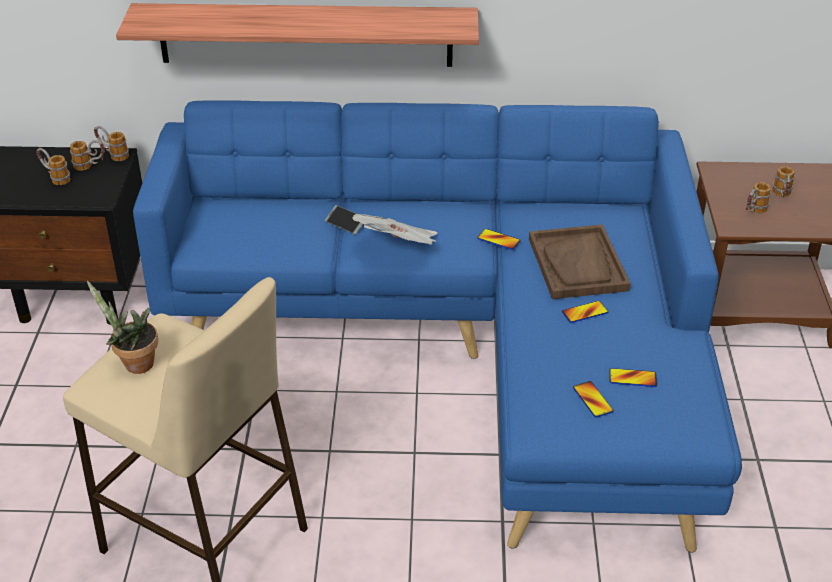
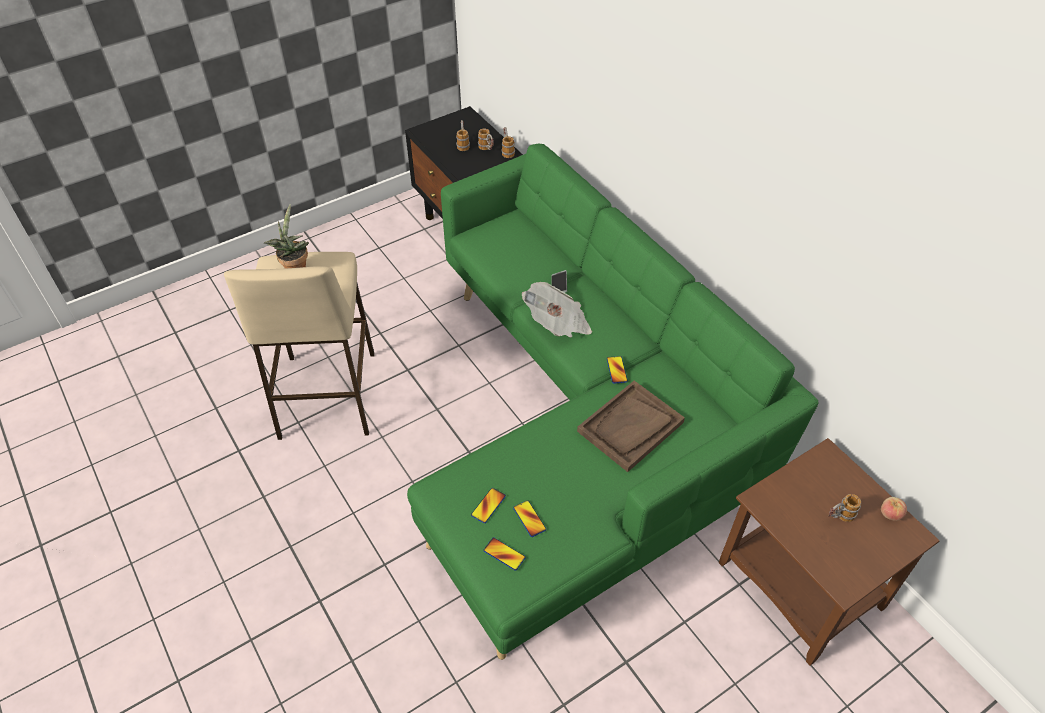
camera: 55 degrees right, 10 degrees up
shelf [116,3,479,67] -> none
blue sofa [133,100,742,552] -> green sofa [407,144,818,660]
phone [562,301,608,323] -> phone moved to [483,538,526,570]
mug [746,182,771,213] -> none
none -> apple [881,497,907,521]

